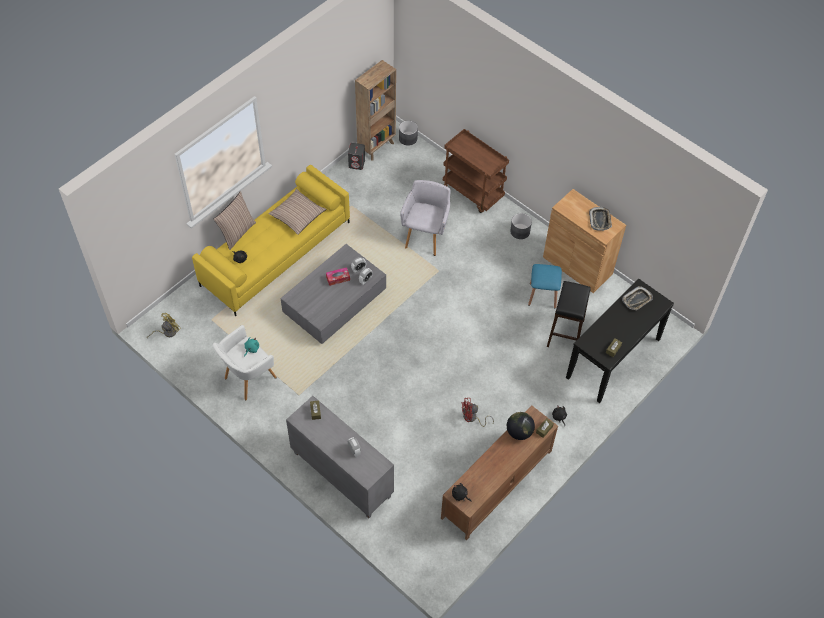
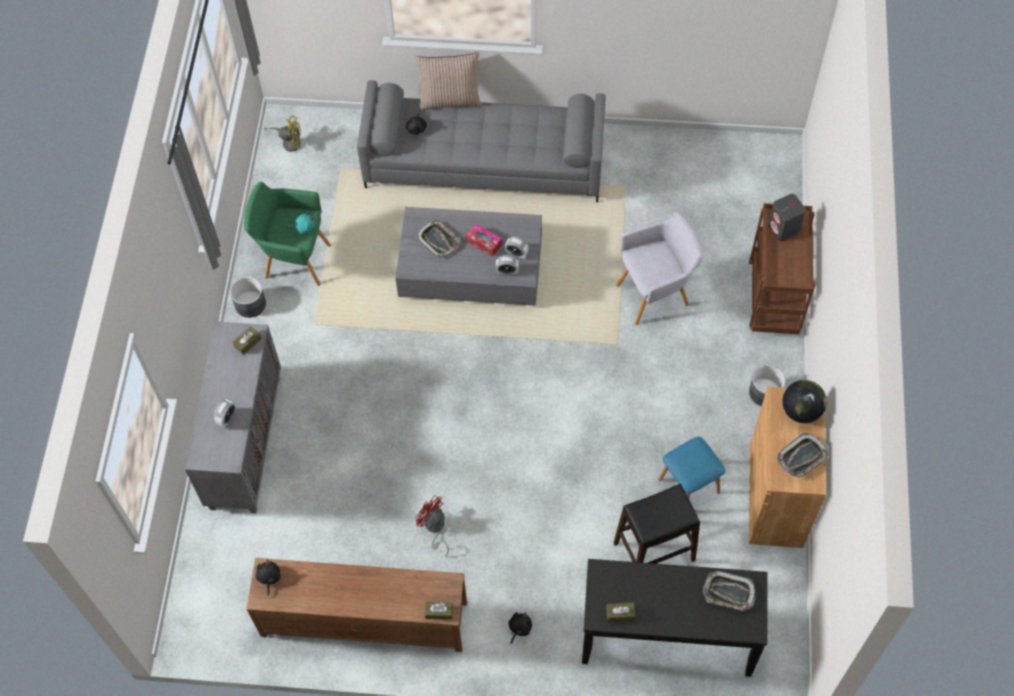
camera: 55 degrees right, 5 degrees up
yellow sofa [192,165,350,316] -> grey sofa [357,80,606,202]
white armchair [213,325,277,400] -> green armchair [244,182,331,286]
pillow [268,189,326,235] -> none
grey speaker [348,143,365,170] -> grey speaker moved to [768,194,806,241]
brown bookcase [355,60,396,161] -> none
grey planter [399,120,418,146] -> grey planter moved to [230,277,266,318]
globe [507,412,535,440] -> globe moved to [783,380,827,423]
none -> tray [416,220,460,258]

